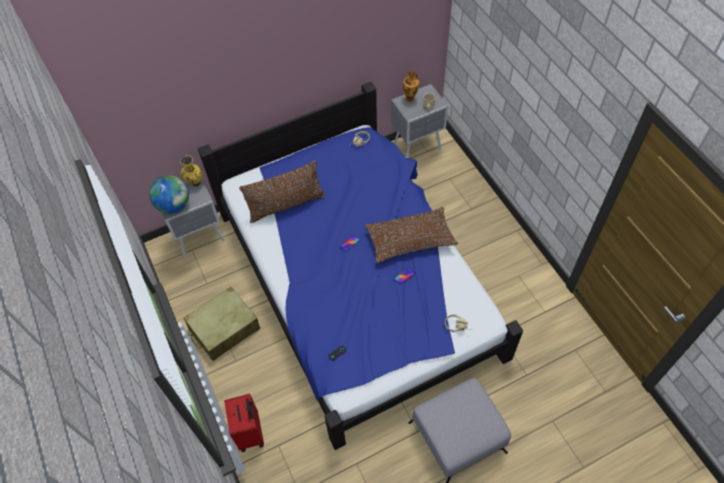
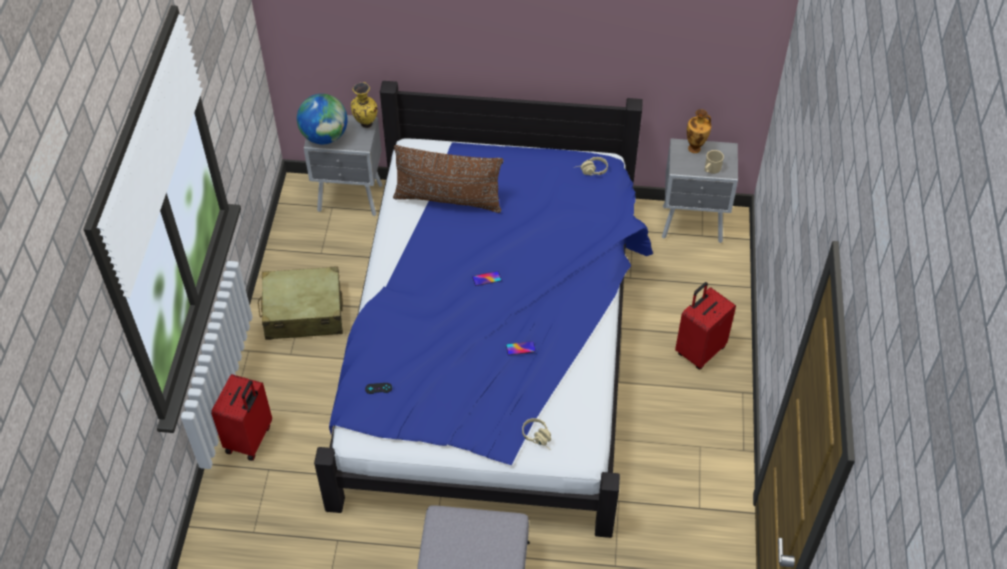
camera: 30 degrees right, 5 degrees down
brown pillow [365,207,458,263] -> none
none -> red suitcase [675,282,736,369]

